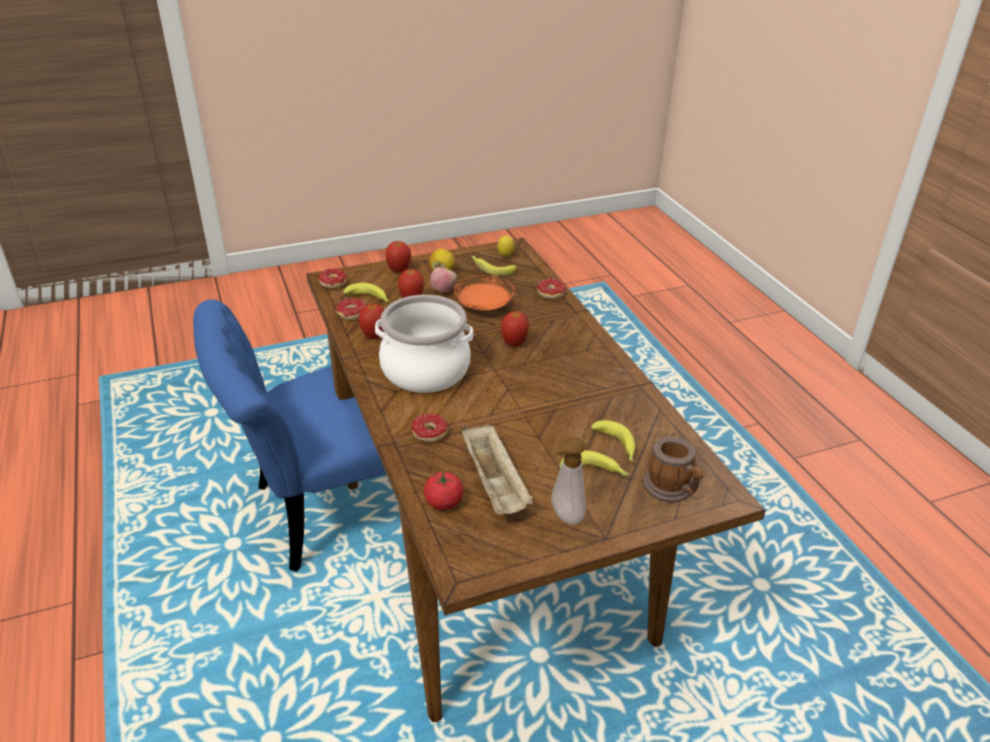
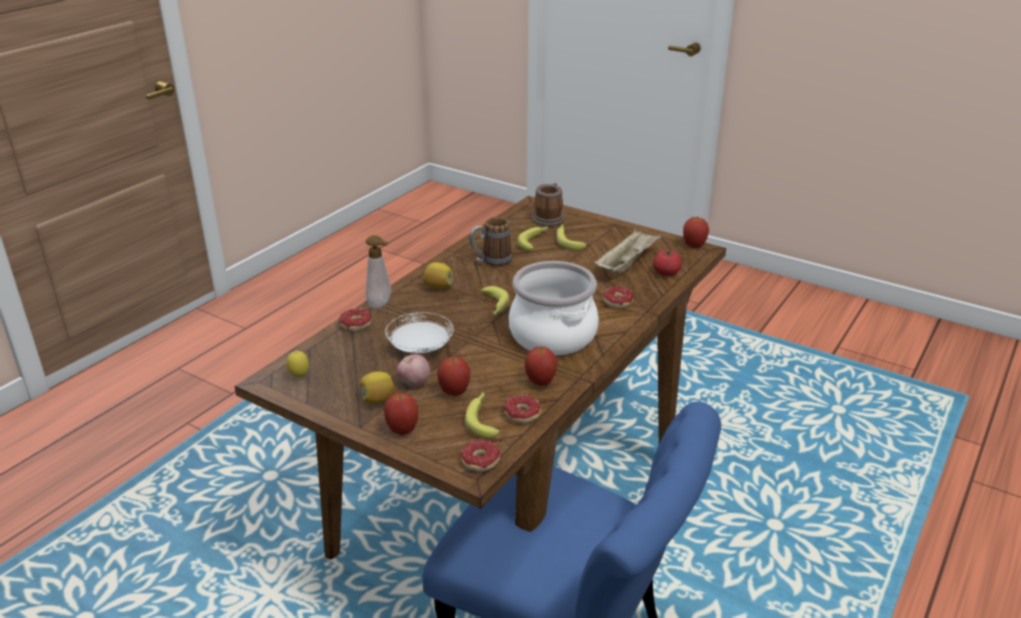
camera: 125 degrees left, 5 degrees down
orange plate [454,275,514,310] -> white plate [385,312,454,353]
banana [471,256,516,276] -> banana moved to [481,286,509,315]
apple [501,311,529,347] -> apple moved to [683,216,709,248]
soap dispenser [551,437,586,525] -> soap dispenser moved to [365,235,391,308]
none -> lemon [423,262,453,289]
none -> mug [469,217,512,267]

